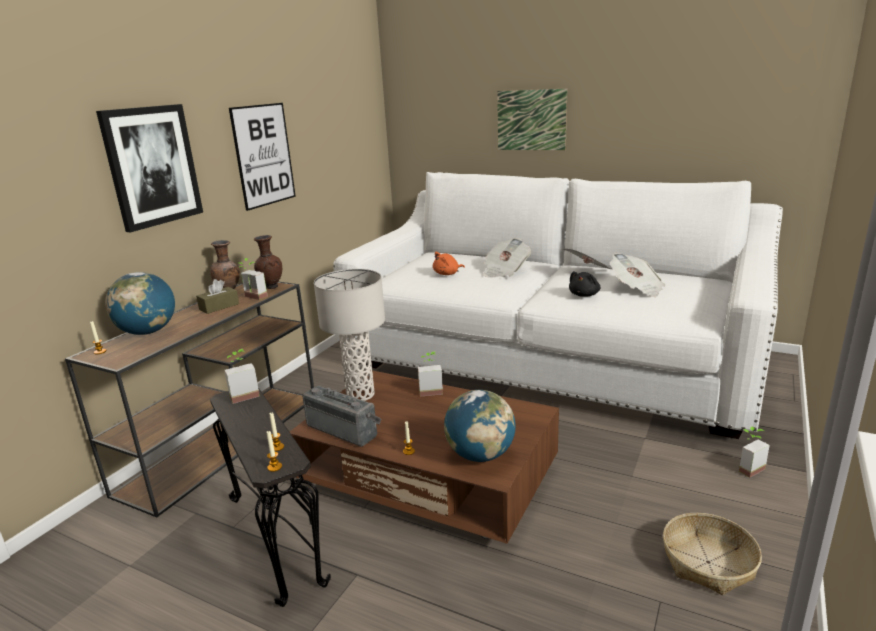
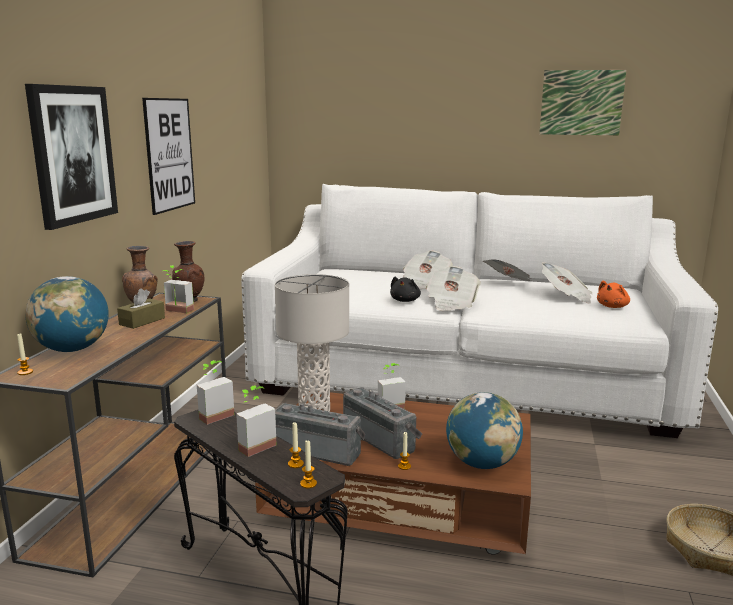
camera: 15 degrees left, 5 degrees down
orange plush toy [433,252,465,275] -> orange plush toy moved to [597,281,630,308]
picture [497,88,567,150] -> picture moved to [539,70,626,136]
black plush toy [569,271,600,297] -> black plush toy moved to [390,277,421,302]
potted plant [739,427,770,478] -> potted plant moved to [236,386,277,457]
none -> radio [343,387,422,459]
none -> newspaper [426,266,481,311]

